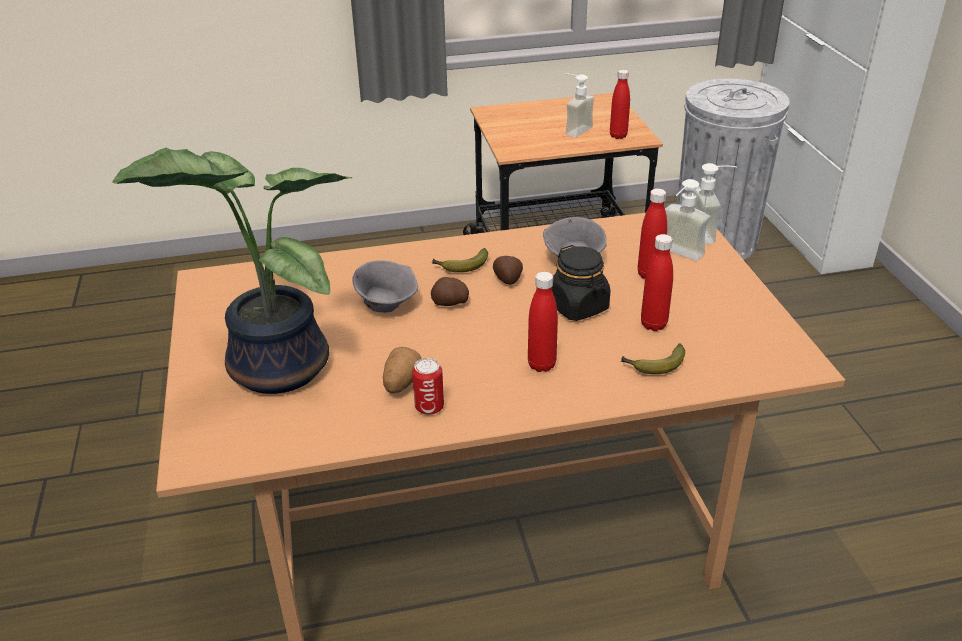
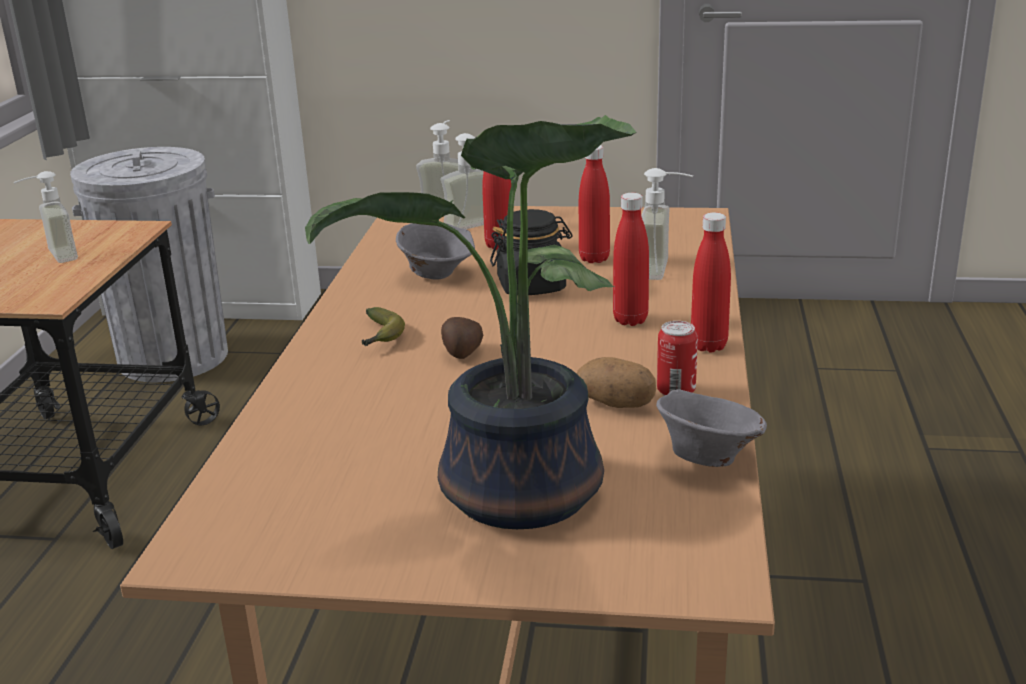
camera: 70 degrees left, 10 degrees down
grey bowl [352,260,418,313] -> grey bowl moved to [656,389,767,467]
potato [493,256,523,285] -> none
red bottle [610,70,630,139] -> red bottle moved to [691,212,731,352]
banana [621,343,685,374] -> soap dispenser [641,168,693,280]

